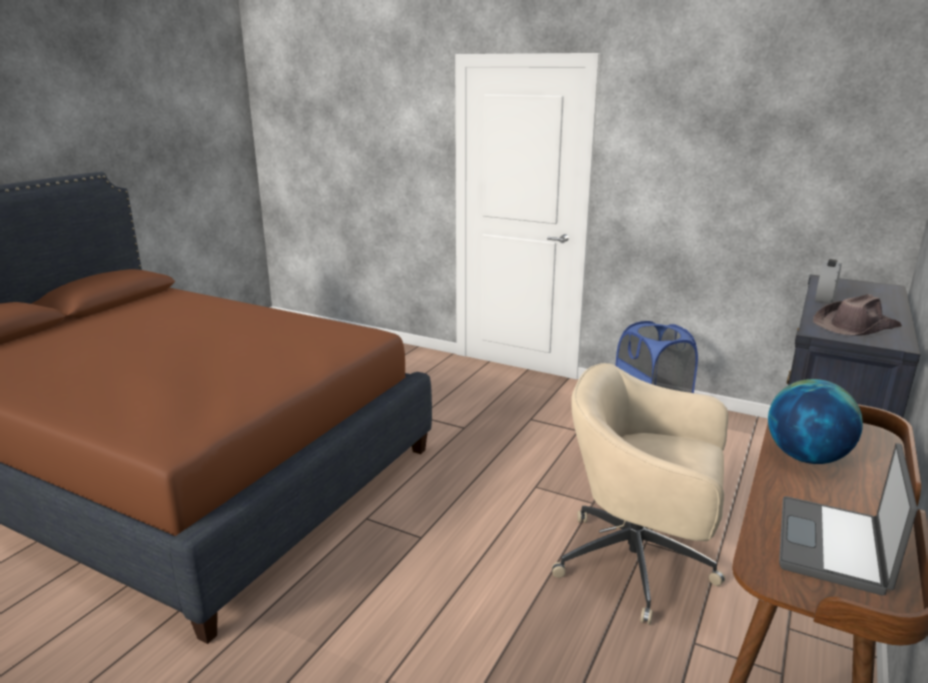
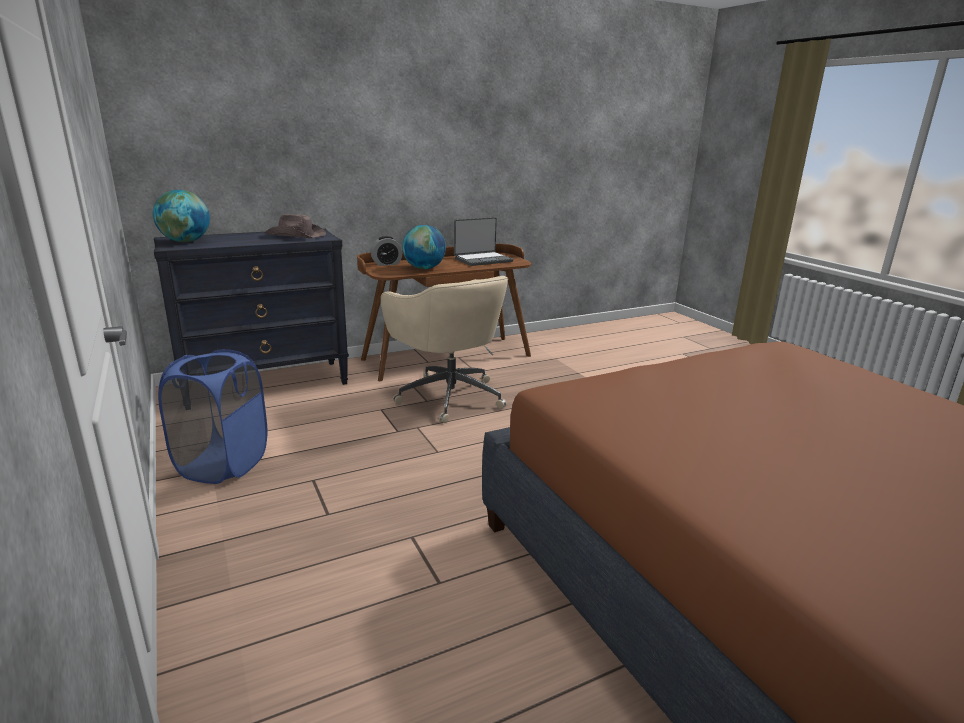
camera: 145 degrees left, 0 degrees up
alarm clock [815,259,842,304] -> alarm clock moved to [371,236,402,266]
none -> globe [153,190,210,242]

